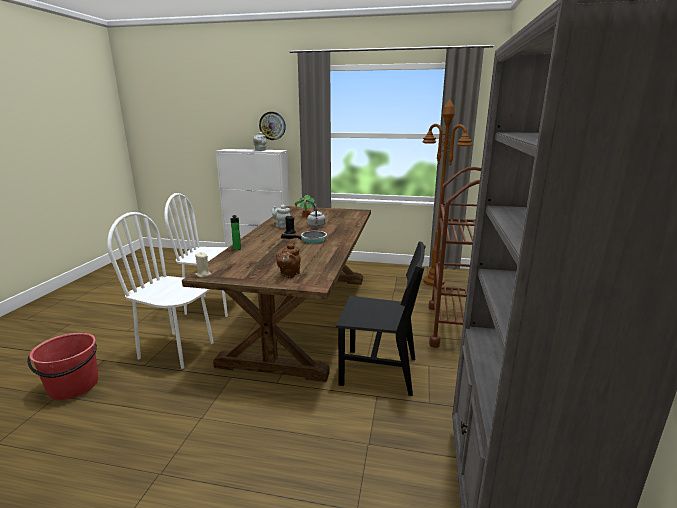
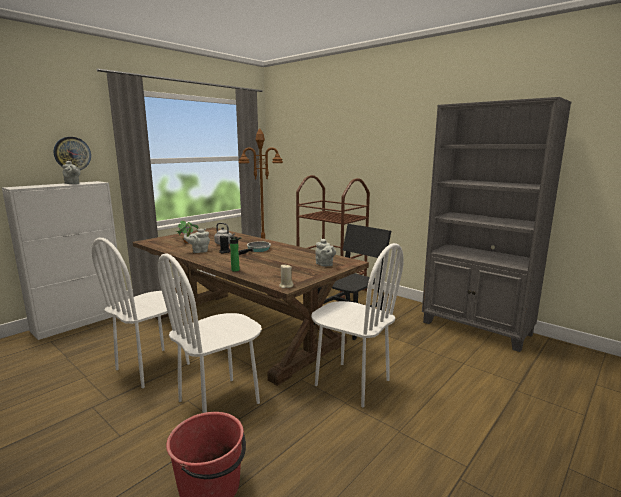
camera: 60 degrees left, 5 degrees down
brown teapot [276,242,301,278] -> grey teapot [315,238,336,267]
none -> white chair [311,243,404,407]

